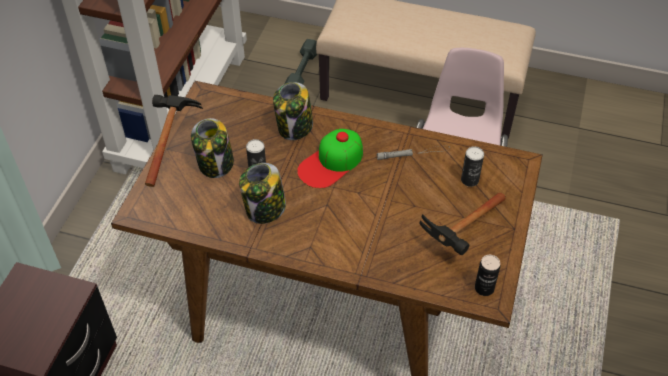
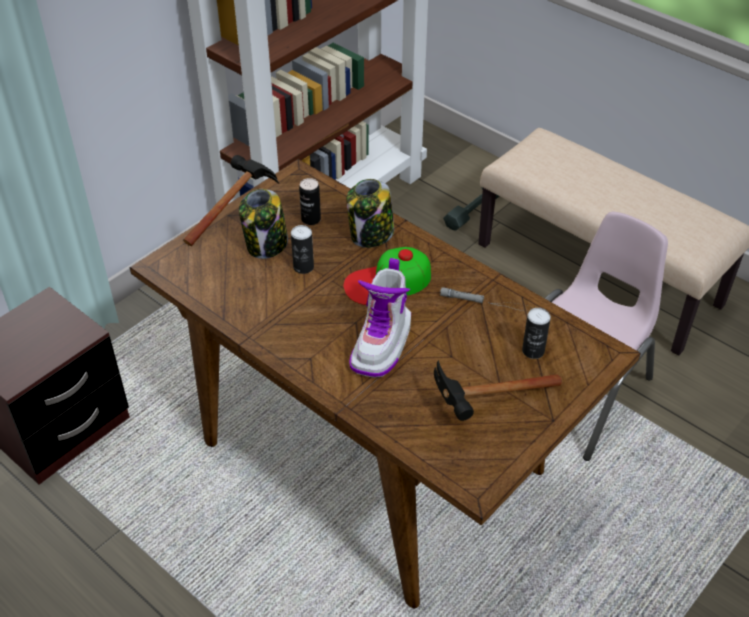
camera: 25 degrees right, 5 degrees down
jar [239,163,286,224] -> none
can [475,255,500,296] -> can moved to [299,178,321,225]
none -> boot [349,258,411,378]

